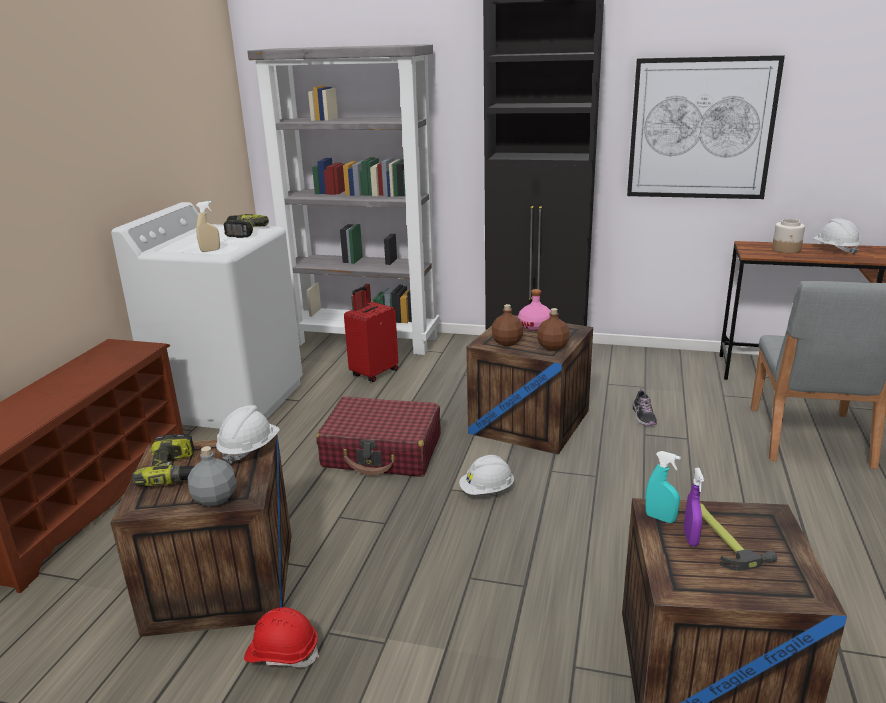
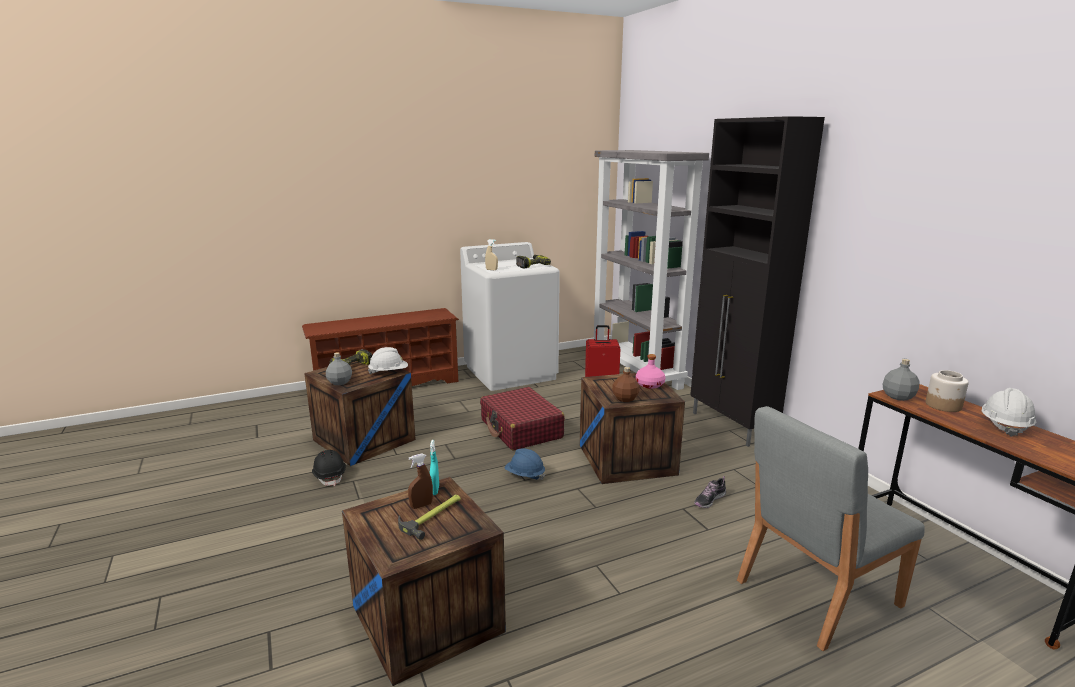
camera: 50 degrees right, 5 degrees down
red hard hat [244,607,319,667] -> black hard hat [312,450,346,486]
white hard hat [459,455,514,495] -> blue hard hat [505,449,545,480]
brown bottle [492,304,523,346] -> none
picture [627,55,785,199] -> none
purple spray bottle [683,468,704,546] -> brown spray bottle [408,453,433,509]
none -> grey bottle [883,359,920,401]

